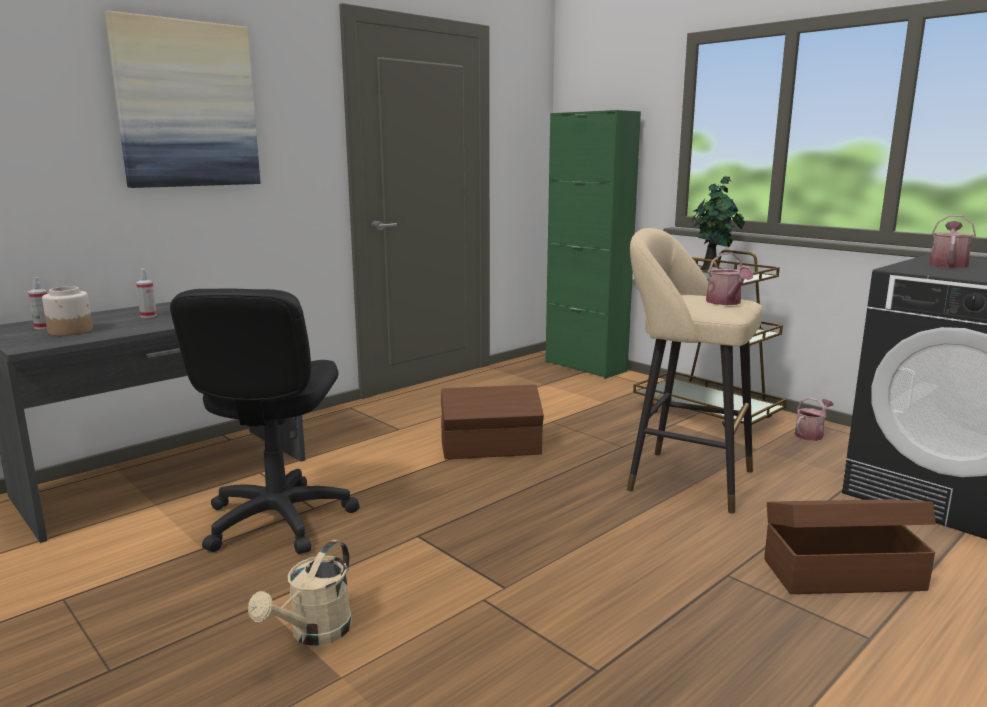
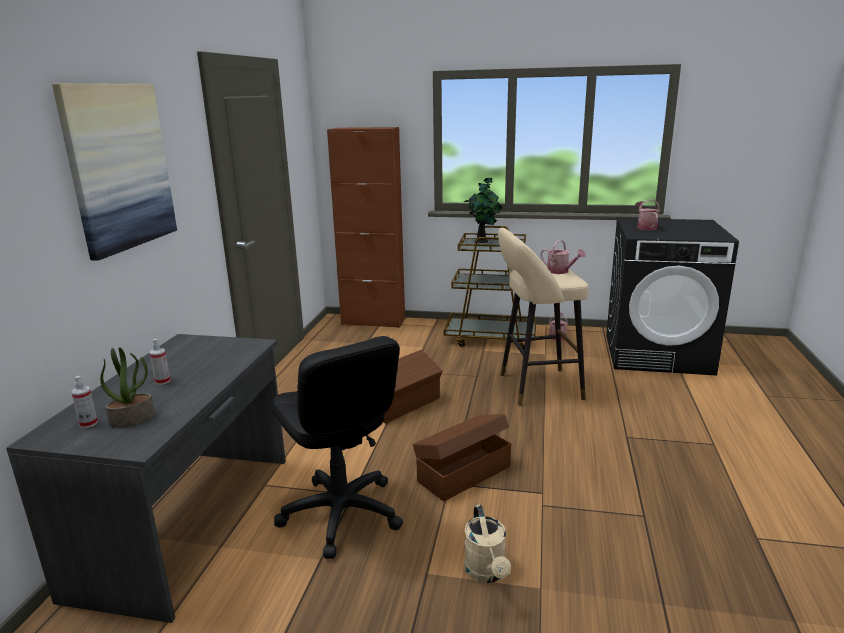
camera: 35 degrees left, 5 degrees up
jar [42,286,93,336] -> potted plant [100,347,155,428]
green cabinet [545,110,641,379] -> brown cabinet [327,127,405,328]
brown storage box [764,499,936,594] -> brown storage box moved to [413,414,511,501]

